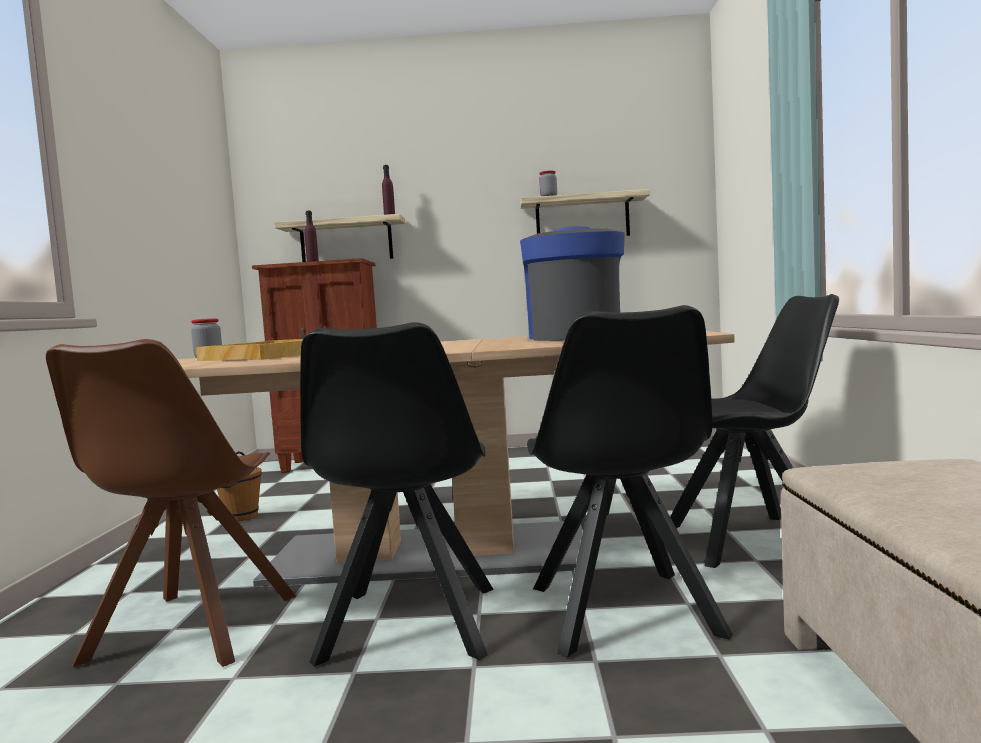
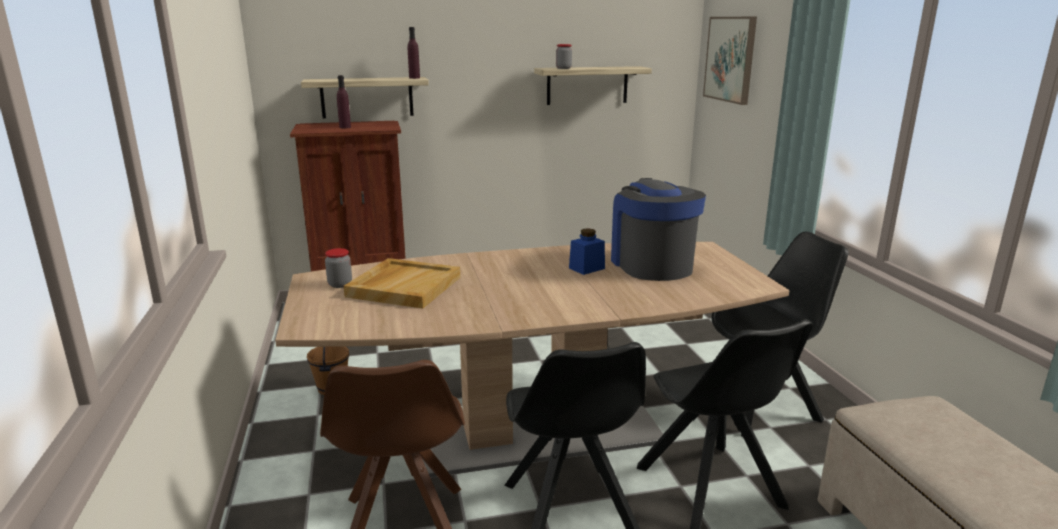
camera: 15 degrees left, 15 degrees up
none -> blue jar [569,228,605,275]
none -> picture [703,17,757,105]

